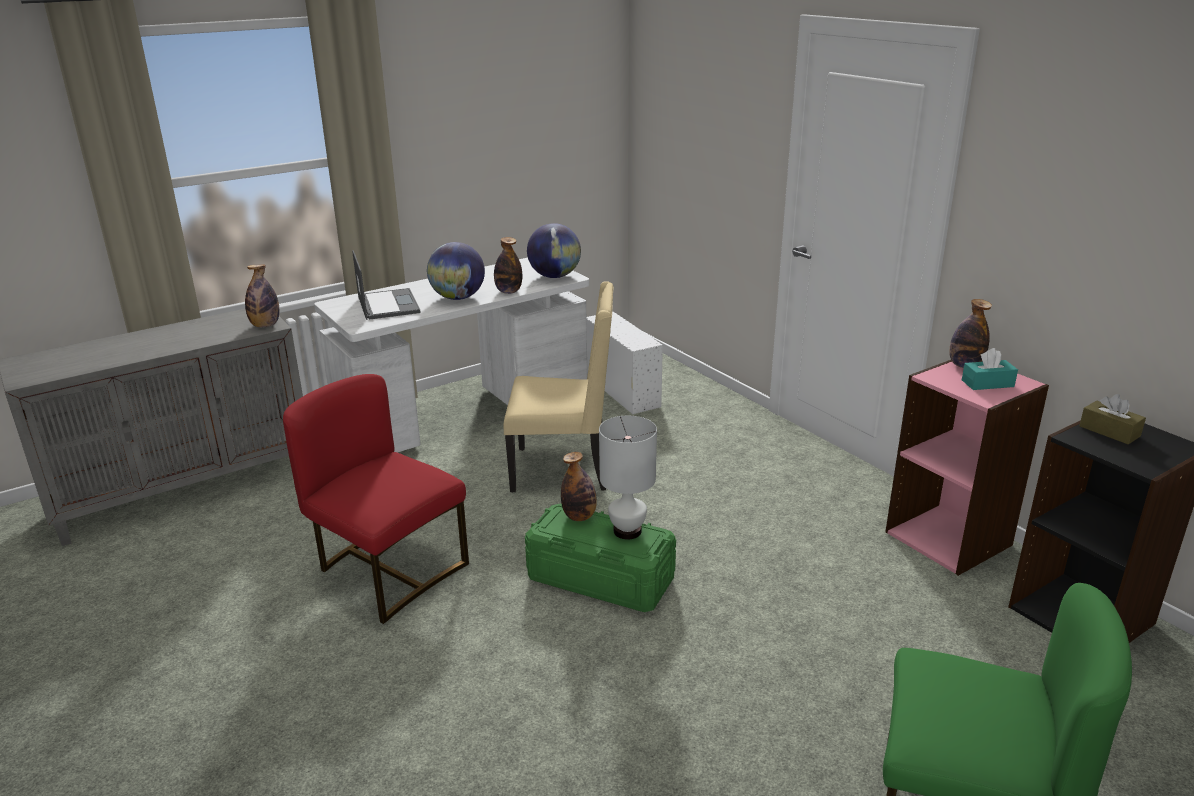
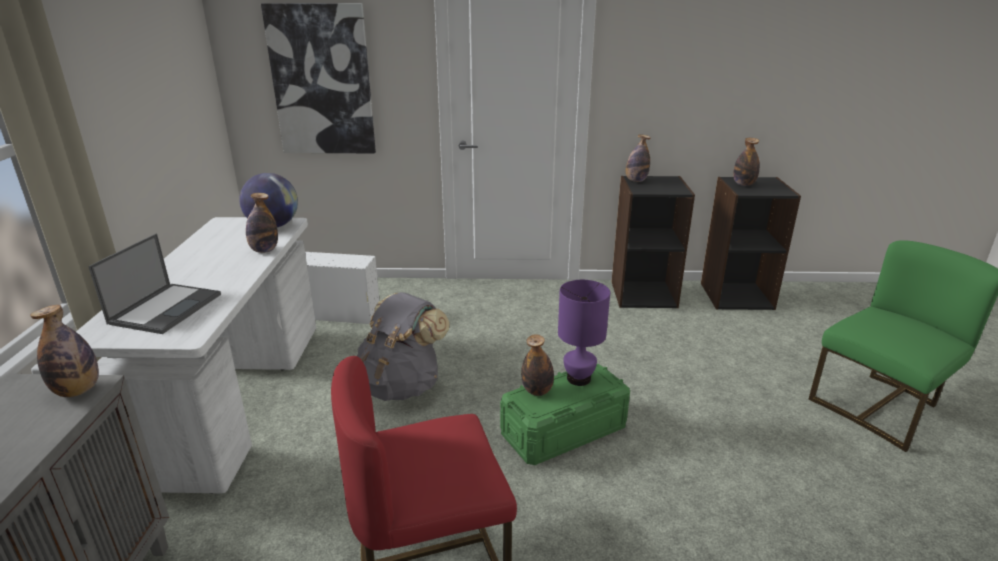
camera: 55 degrees left, 0 degrees up
laptop [352,250,421,320] -> laptop turned 90 degrees clockwise [88,233,221,334]
globe [427,242,485,300] -> none
beige chair [504,281,614,492] -> grey backpack [357,292,450,401]
white table lamp [599,416,657,540] -> purple table lamp [558,280,610,386]
pink bookcase [885,360,1049,576] -> black bookcase [612,176,695,308]
turquoise tissue box [962,348,1018,390] -> none
brown tissue box [1079,394,1146,444] -> bottle [733,138,760,186]
none -> picture [261,3,376,153]

